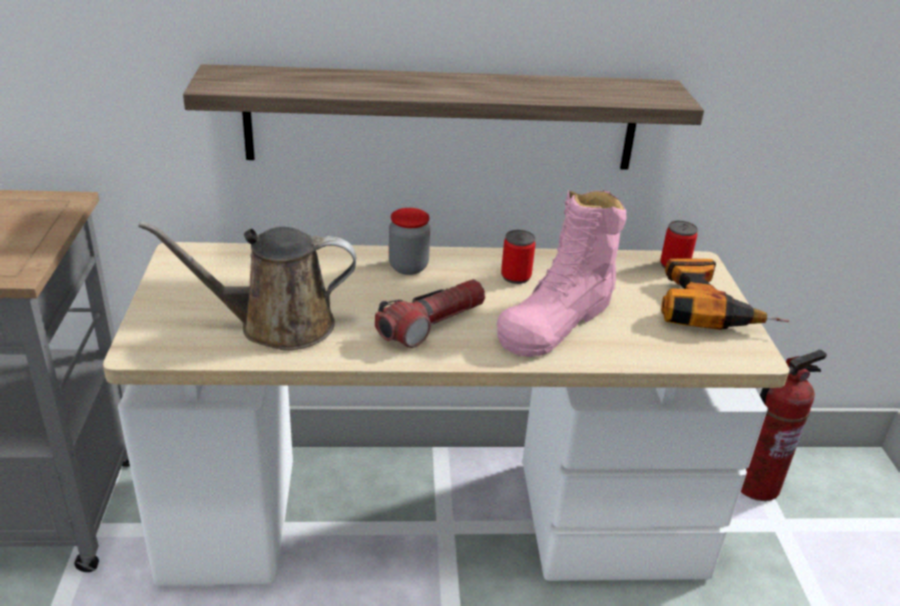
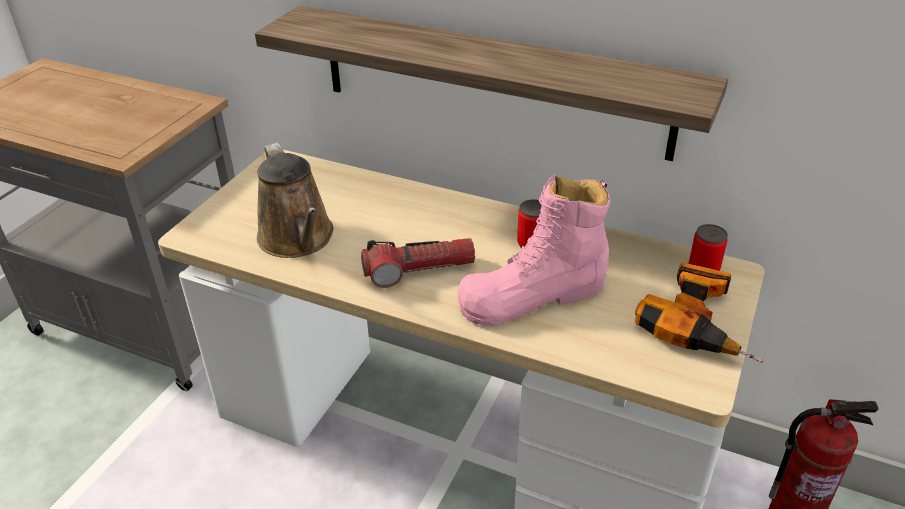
camera: 30 degrees right, 5 degrees up
brown watering can [138,221,356,350] -> brown watering can turned 135 degrees counterclockwise [257,143,333,258]
jar [389,208,430,275] -> none

